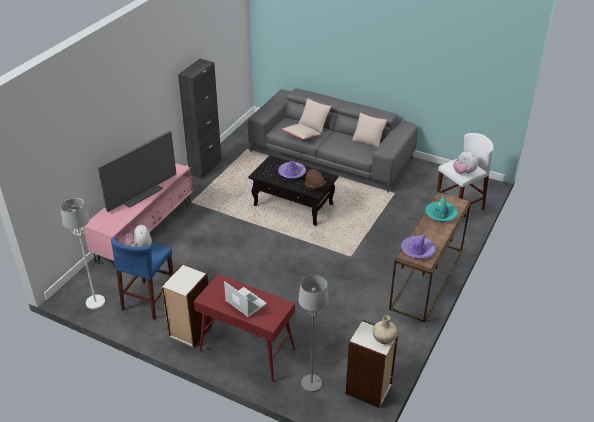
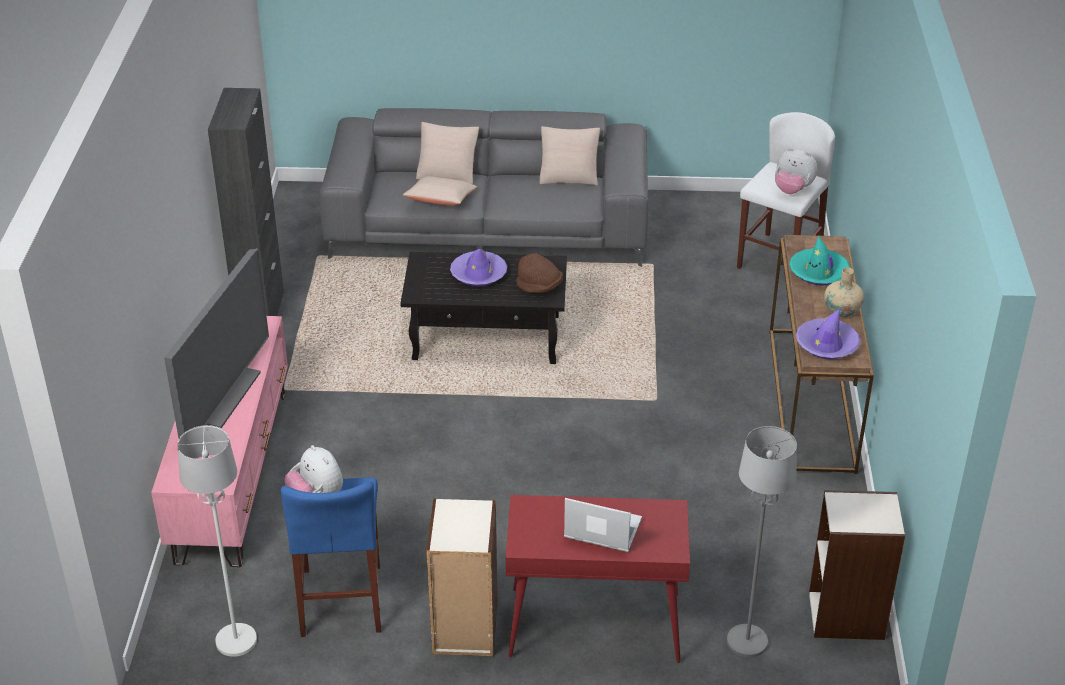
camera: 25 degrees left, 0 degrees up
beige vase [373,315,397,344] -> beige vase moved to [824,267,864,317]

